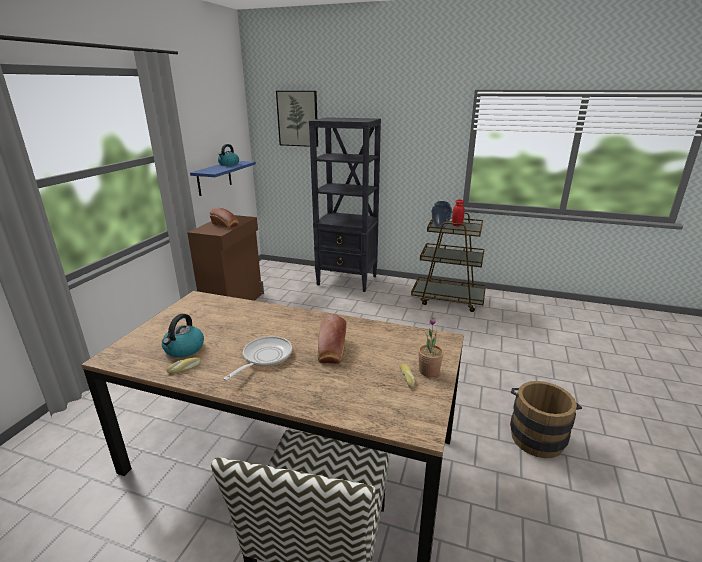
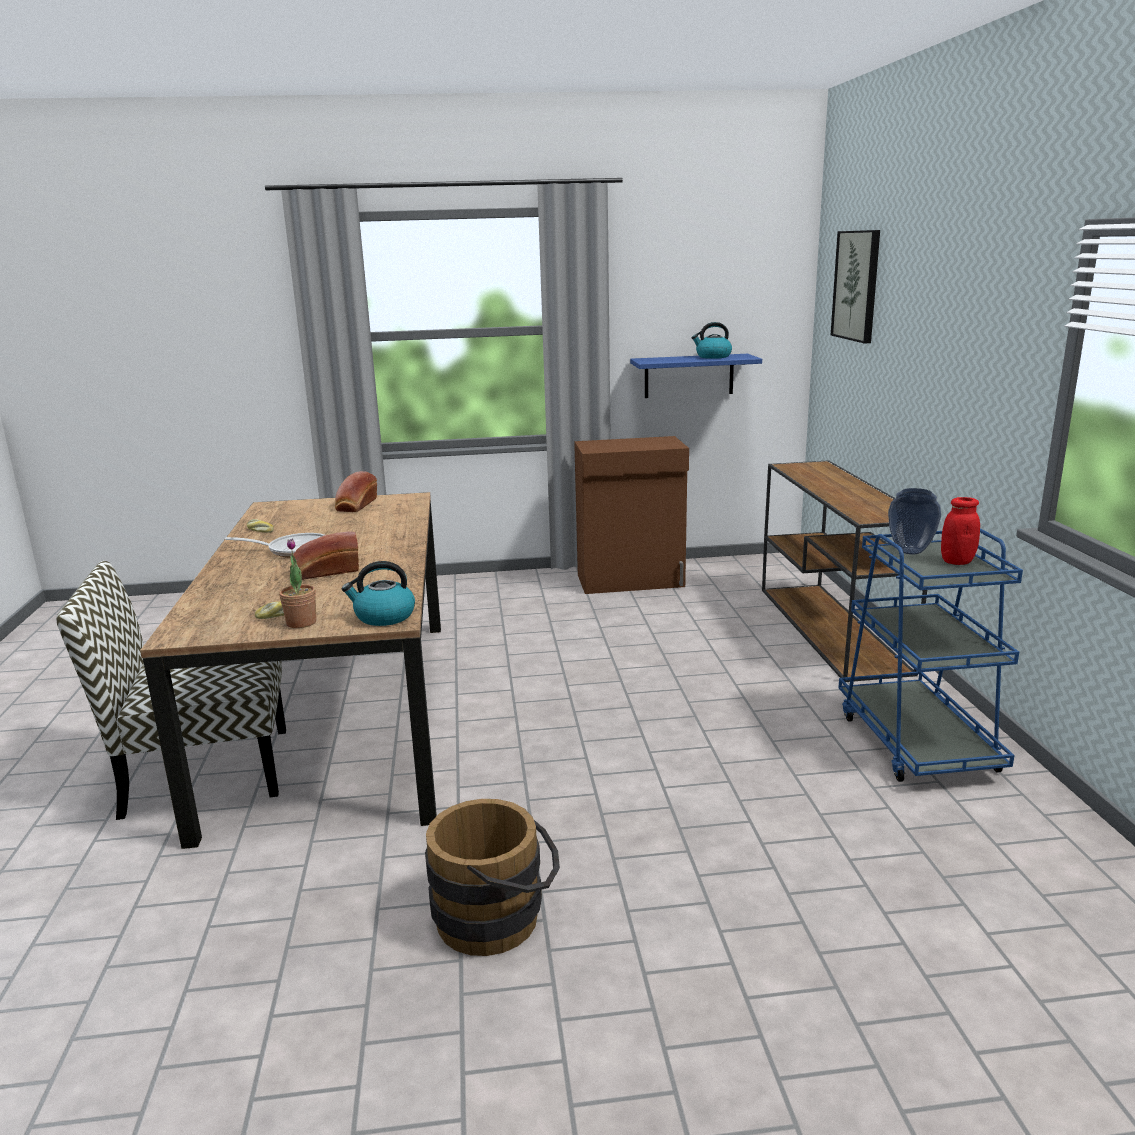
camera: 65 degrees right, 5 degrees down
kettle [162,314,204,358] -> kettle moved to [341,561,415,626]
bread [210,208,239,228] -> bread moved to [335,471,377,512]
black bookcase [309,117,381,292] -> brown console table [762,460,933,682]
brown cart [411,211,486,312] -> blue cart [838,528,1023,782]

